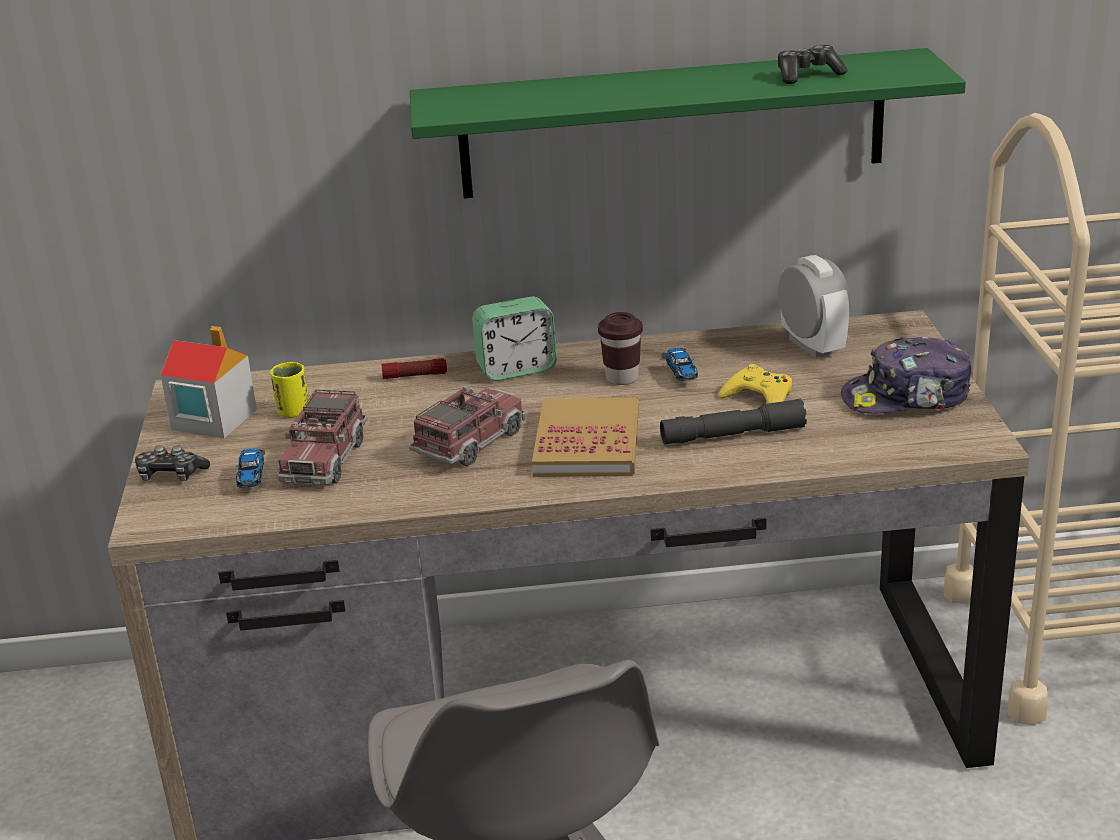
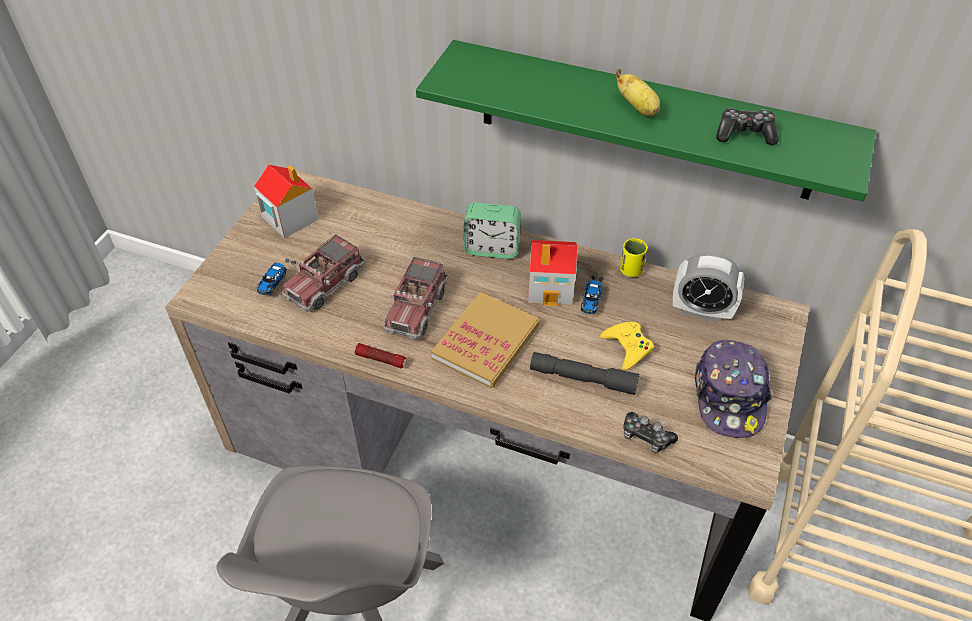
camera: 25 degrees right, 20 degrees up
game controller [135,445,210,481] -> game controller moved to [623,412,678,454]
yellow cup [270,362,309,418] -> yellow cup moved to [620,238,648,277]
flashlight [382,358,447,379] -> flashlight moved to [355,343,407,368]
toy truck [409,386,526,467] -> toy truck turned 135 degrees clockwise [383,257,449,340]
brown cup [598,312,643,385] -> toy house [528,240,578,306]
alarm clock [778,255,851,358] -> alarm clock turned 105 degrees clockwise [673,253,745,322]
cap [841,337,972,414] -> cap turned 105 degrees counterclockwise [695,340,772,438]
none -> banana [615,69,660,116]

